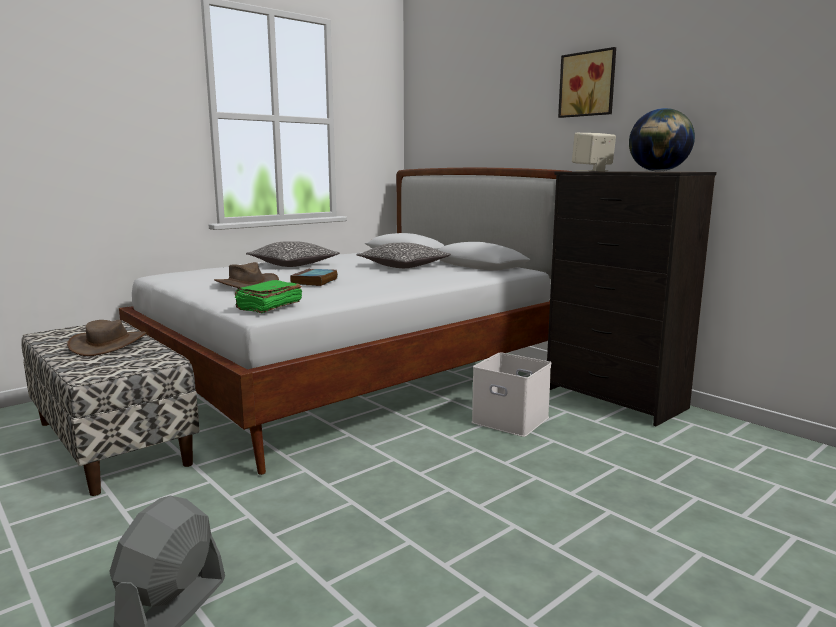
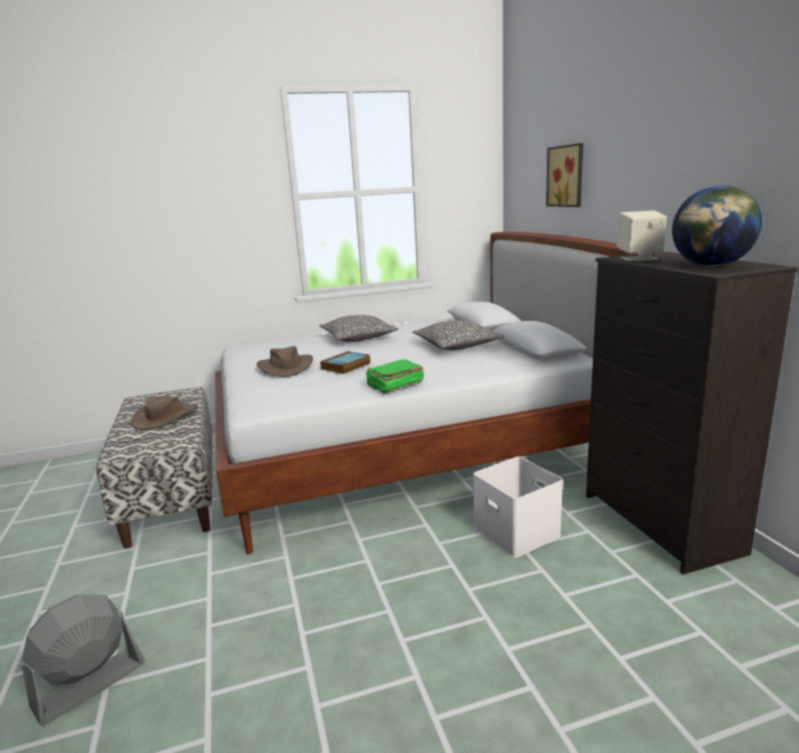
camera: 25 degrees right, 5 degrees up
green book [234,280,302,313] -> green book moved to [366,359,424,393]
picture [558,47,616,118] -> picture moved to [546,143,583,207]

